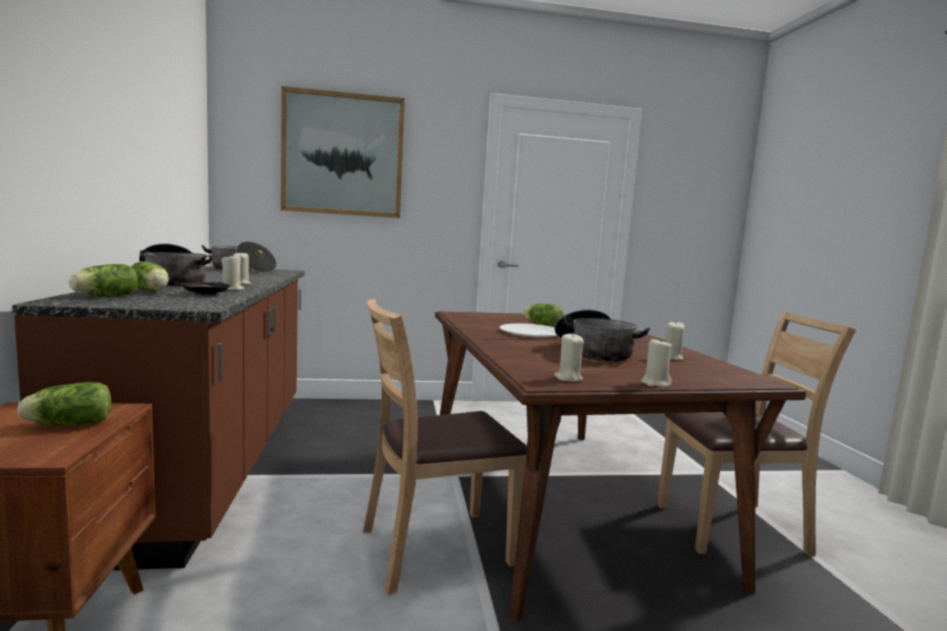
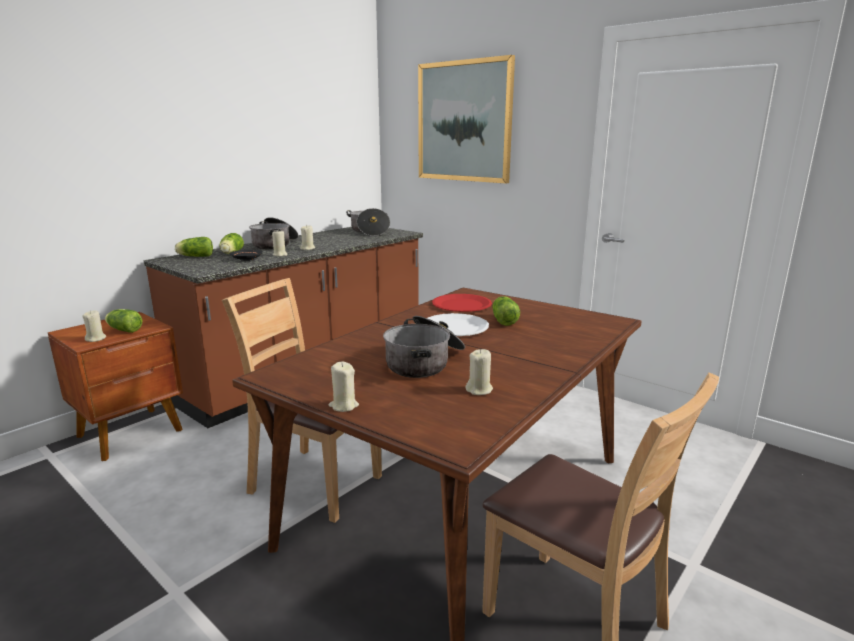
camera: 50 degrees right, 10 degrees up
beige candle [554,333,584,382] -> beige candle moved to [83,310,106,342]
none -> red plate [432,294,492,312]

